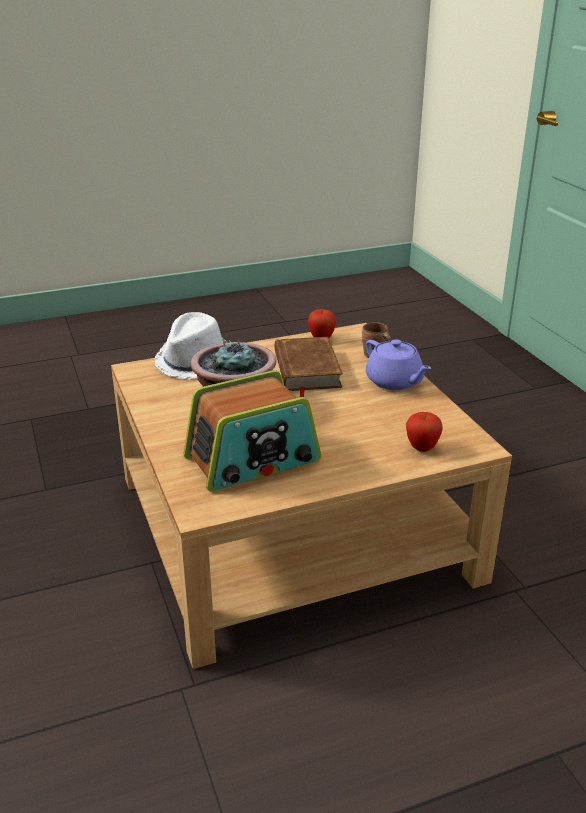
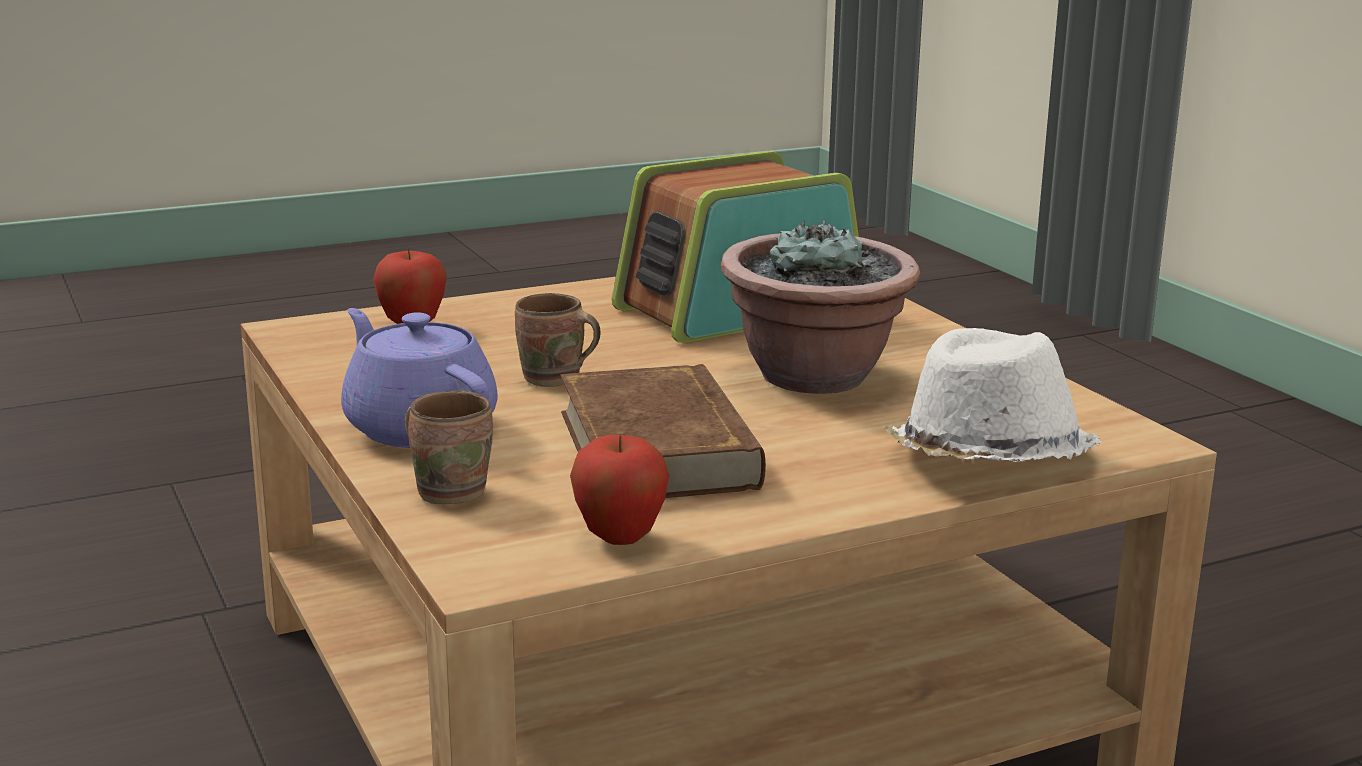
camera: 175 degrees right, 10 degrees down
none -> brown mug [515,293,601,387]

